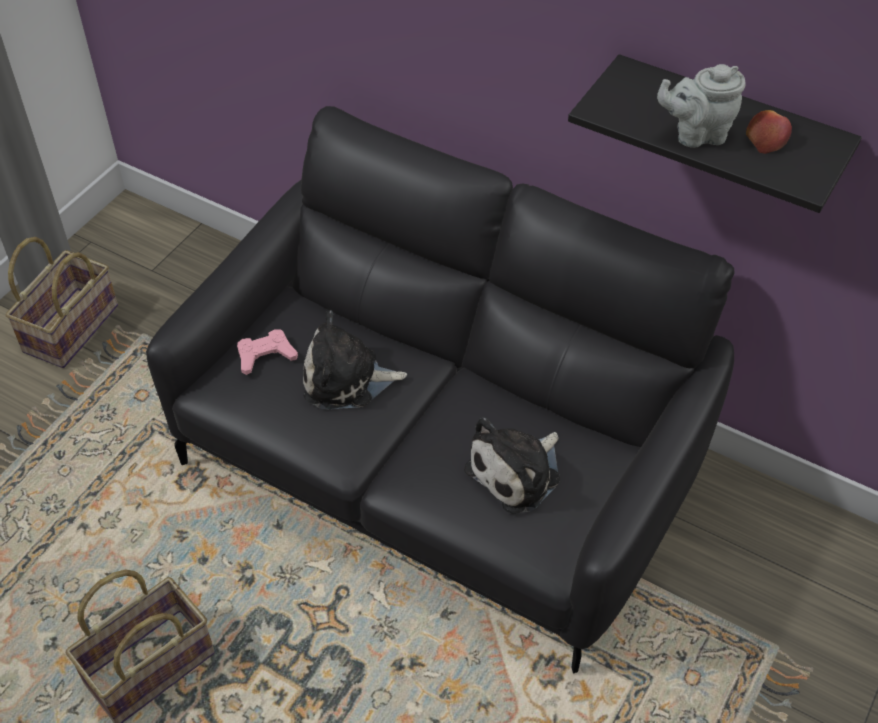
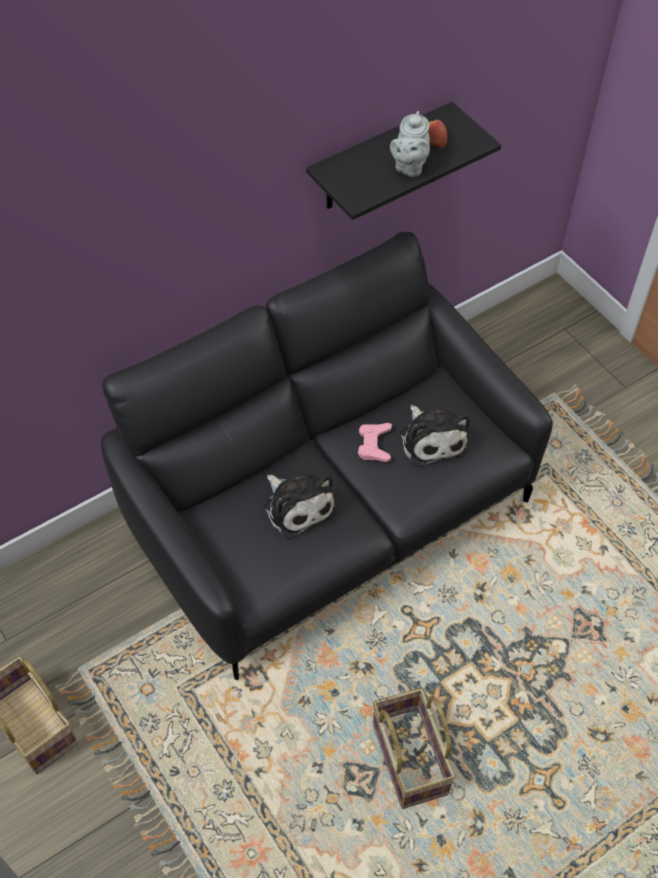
camera: 65 degrees left, 5 degrees up
pink game controller [237,329,298,375] -> pink game controller moved to [358,423,392,462]
plush toy [303,310,407,409] -> plush toy turned 60 degrees counterclockwise [263,474,336,540]

